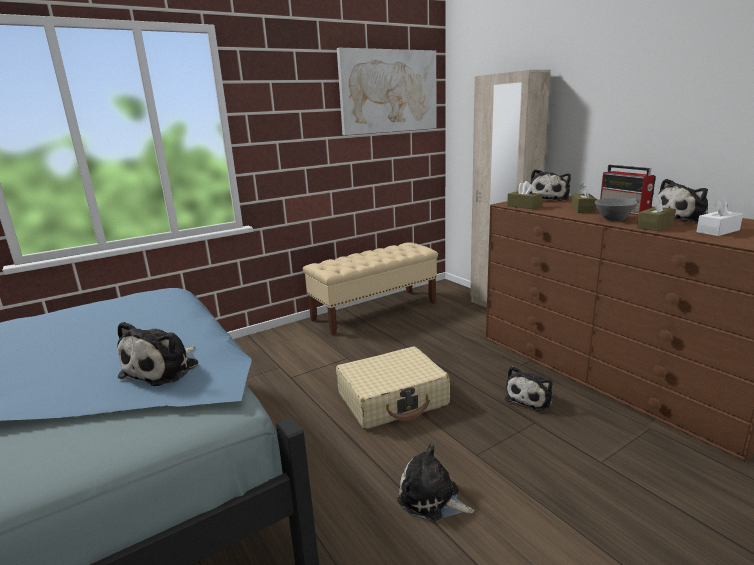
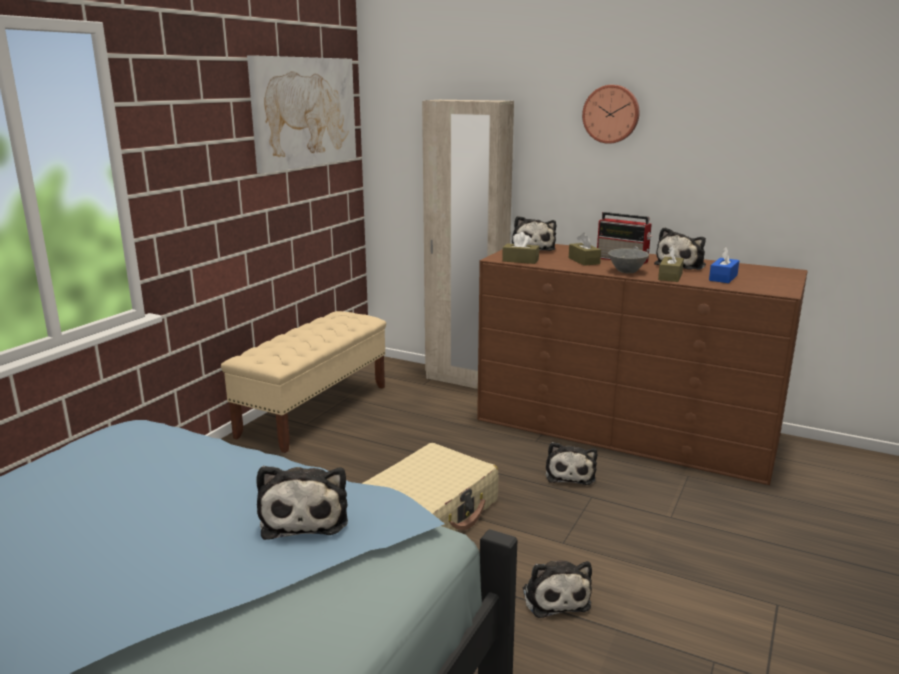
camera: 30 degrees left, 0 degrees up
plush toy [397,444,474,521] -> plush toy turned 105 degrees counterclockwise [523,560,592,618]
white tissue box [696,198,743,236] -> blue tissue box [709,247,740,283]
none -> wall clock [582,85,640,144]

